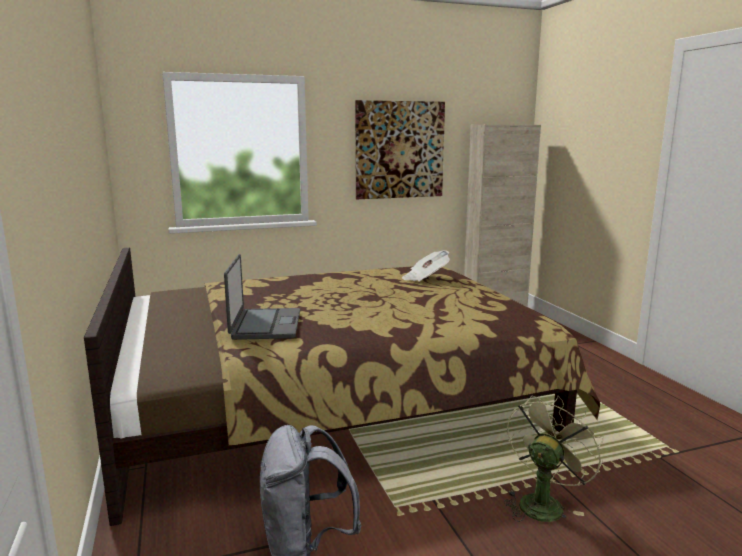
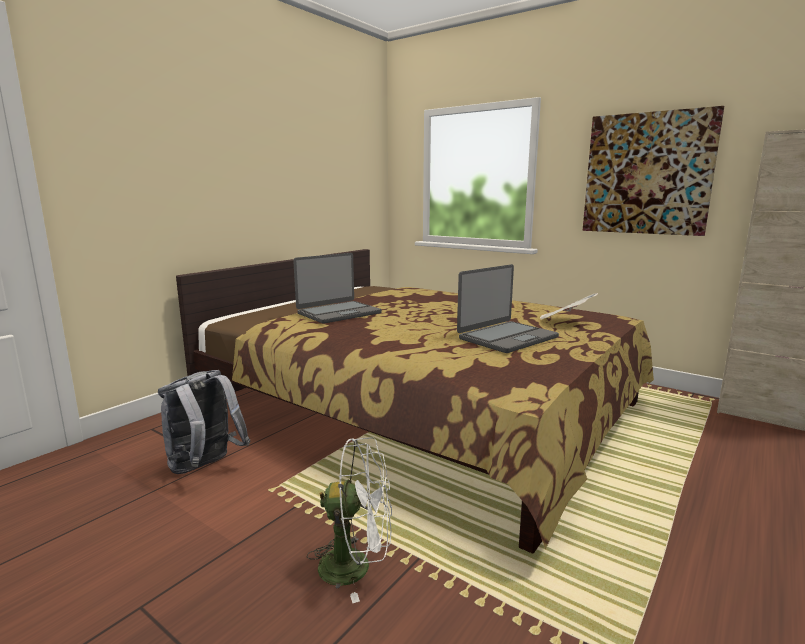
camera: 55 degrees right, 0 degrees up
green fan [504,396,604,522] -> white fan [307,437,392,603]
none -> laptop [457,264,559,353]

